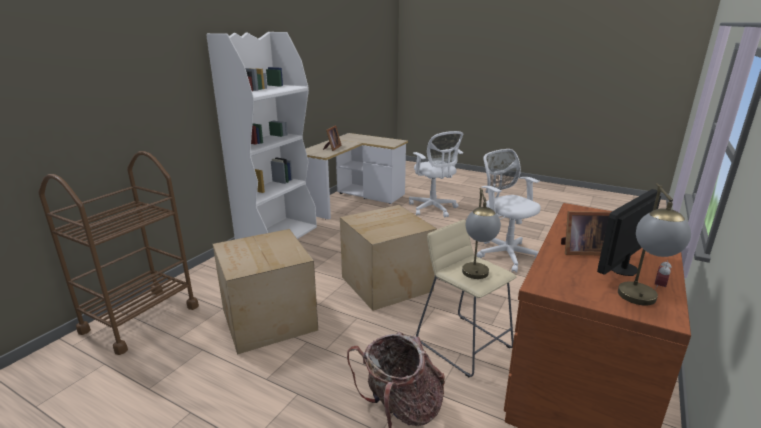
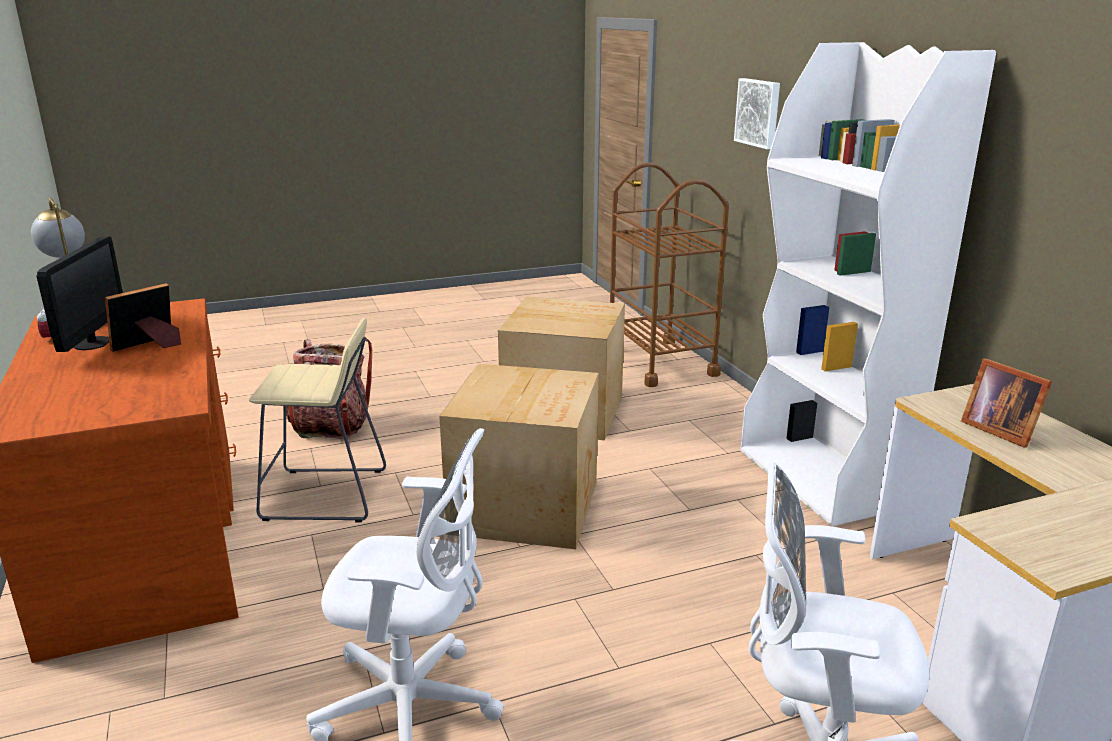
camera: 130 degrees right, 0 degrees up
table lamp [462,188,501,279] -> none
none -> picture [734,78,780,149]

